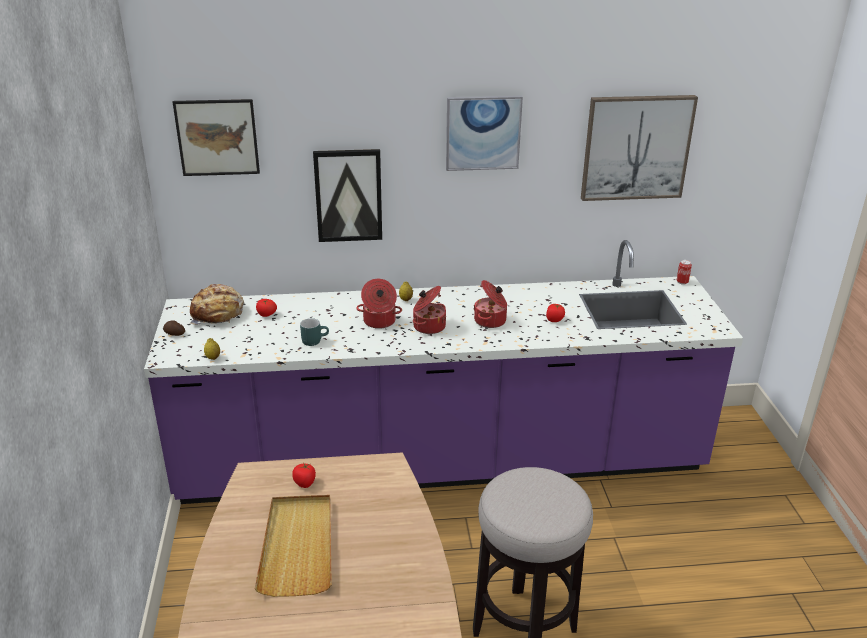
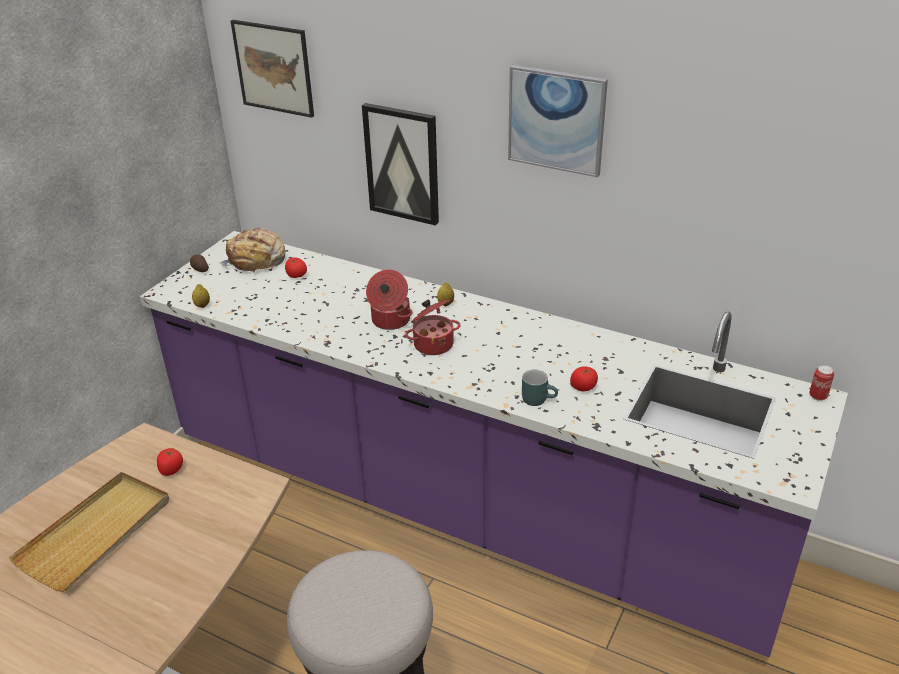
camera: 35 degrees right, 5 degrees up
turquoise mug [300,318,329,346] -> turquoise mug moved to [522,370,558,406]
cooking pot [474,280,507,328] -> none
picture [581,95,698,201] -> none

